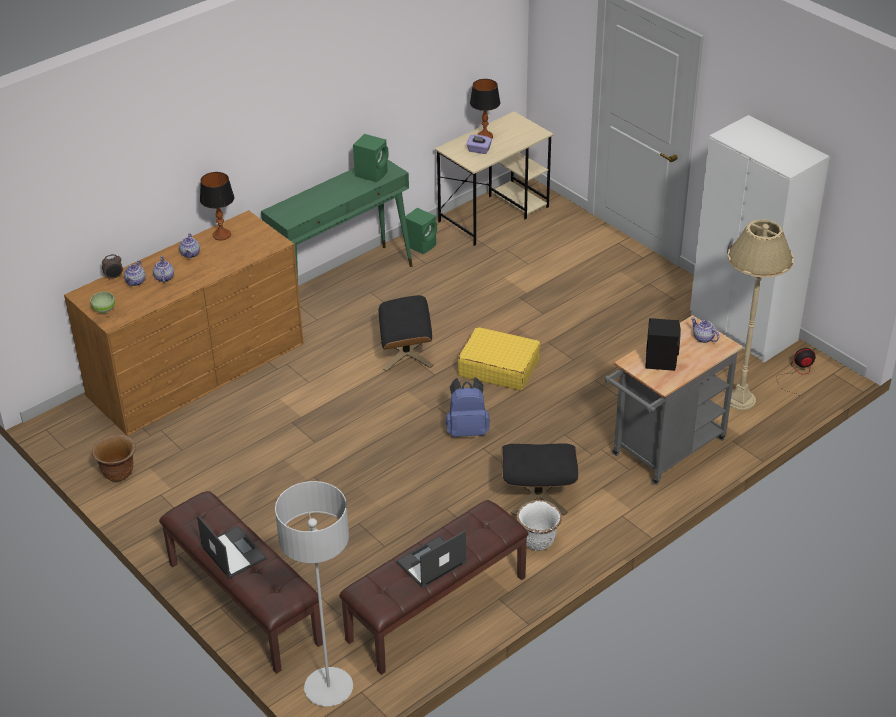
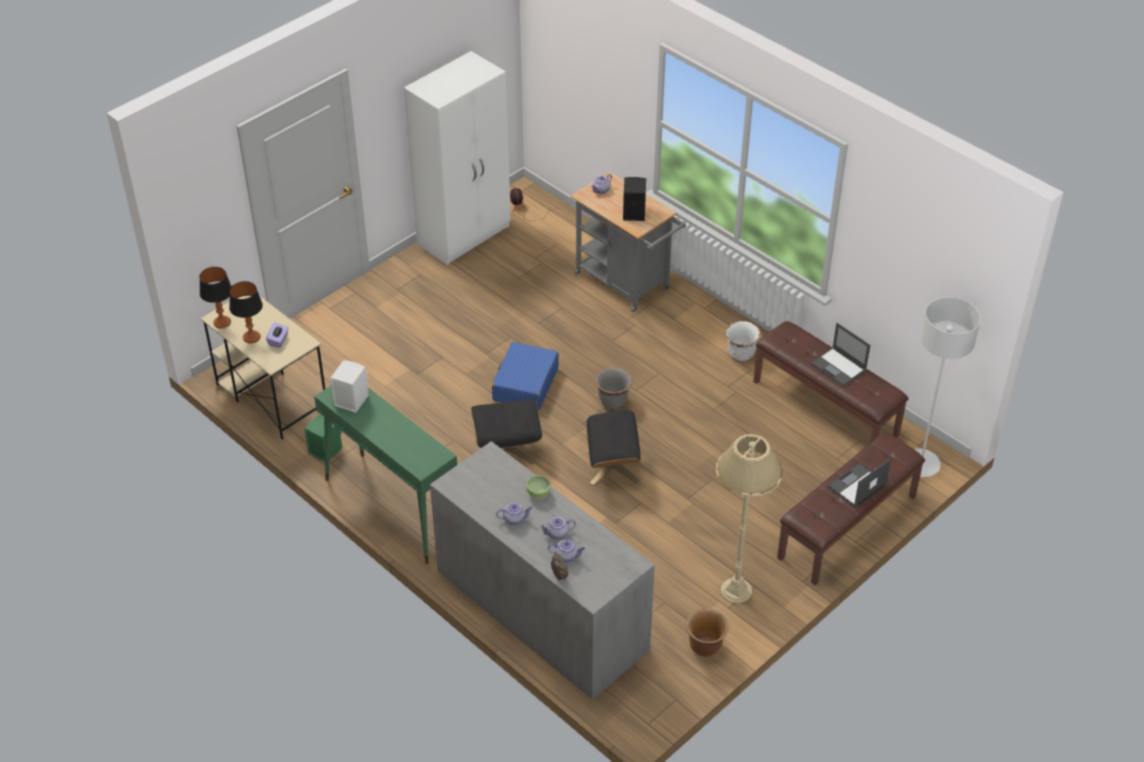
camera: 95 degrees left, 5 degrees up
brown dresser [64,210,304,436] -> grey dresser [430,441,655,699]
green bowl [90,292,115,313] -> green bowl moved to [526,475,551,498]
table lamp [200,172,234,240] -> table lamp moved to [200,267,232,329]
green speaker [353,134,389,182] -> white speaker [331,360,369,413]
blue backpack [446,377,490,437] -> grey planter [595,367,633,409]
yellow suitcase [458,327,540,391] -> blue suitcase [492,342,559,410]
black ottoman [501,443,579,516] -> black ottoman moved to [586,410,641,486]
beige floor lamp [727,219,794,410] -> beige floor lamp moved to [716,434,783,603]

